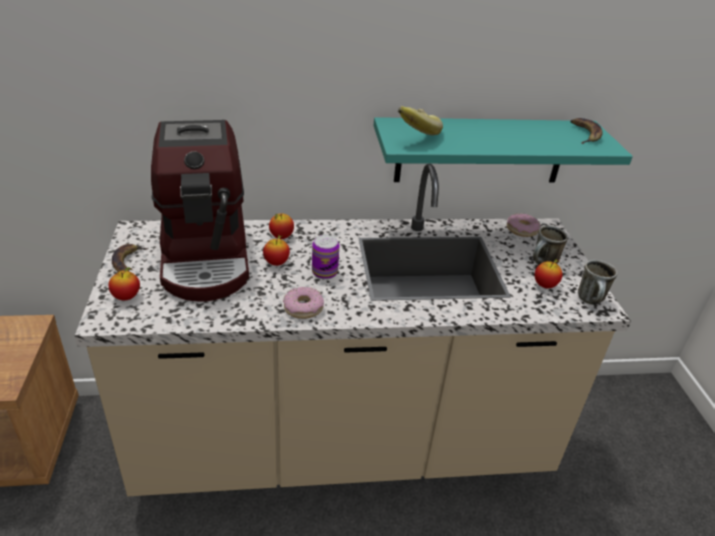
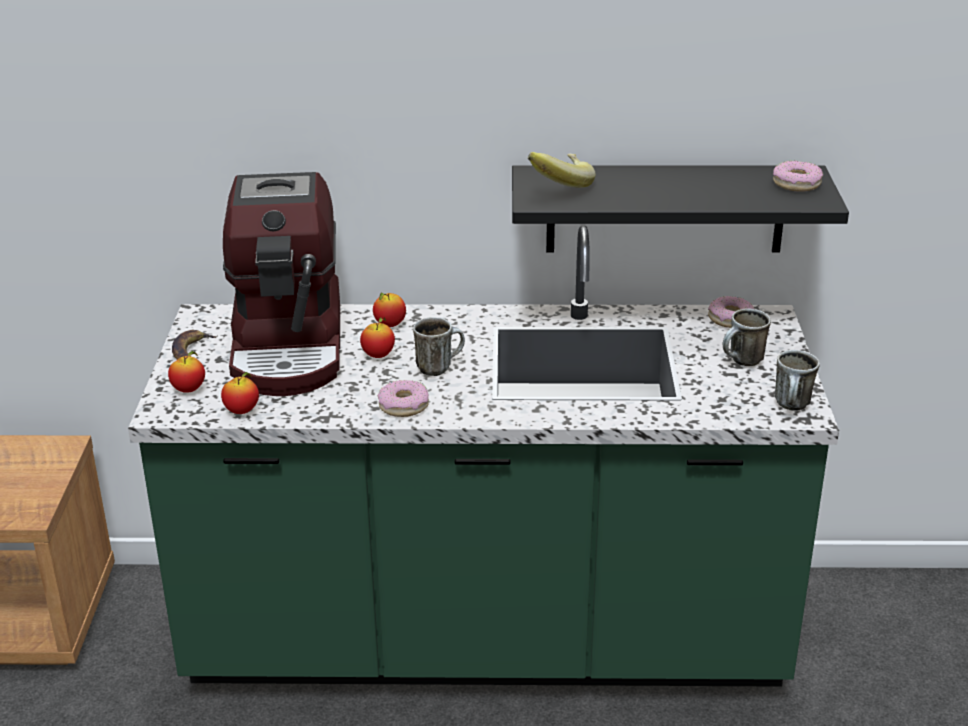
camera: 10 degrees right, 5 degrees down
beige counter [74,164,631,496] -> green counter [128,225,839,687]
can [312,235,339,279] -> mug [413,317,465,376]
turquoise shelf [374,117,633,183] -> black shelf [512,165,849,253]
apple [535,259,562,288] -> apple moved to [221,372,259,414]
banana [570,118,603,144] -> donut [773,161,823,192]

